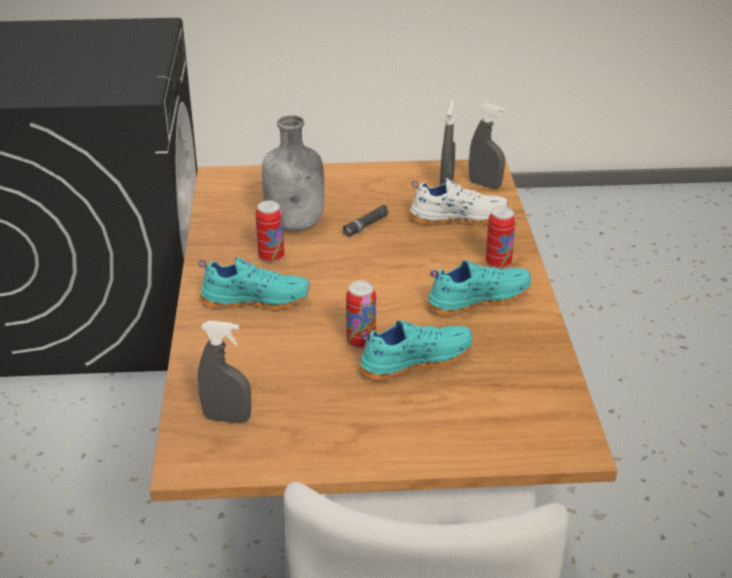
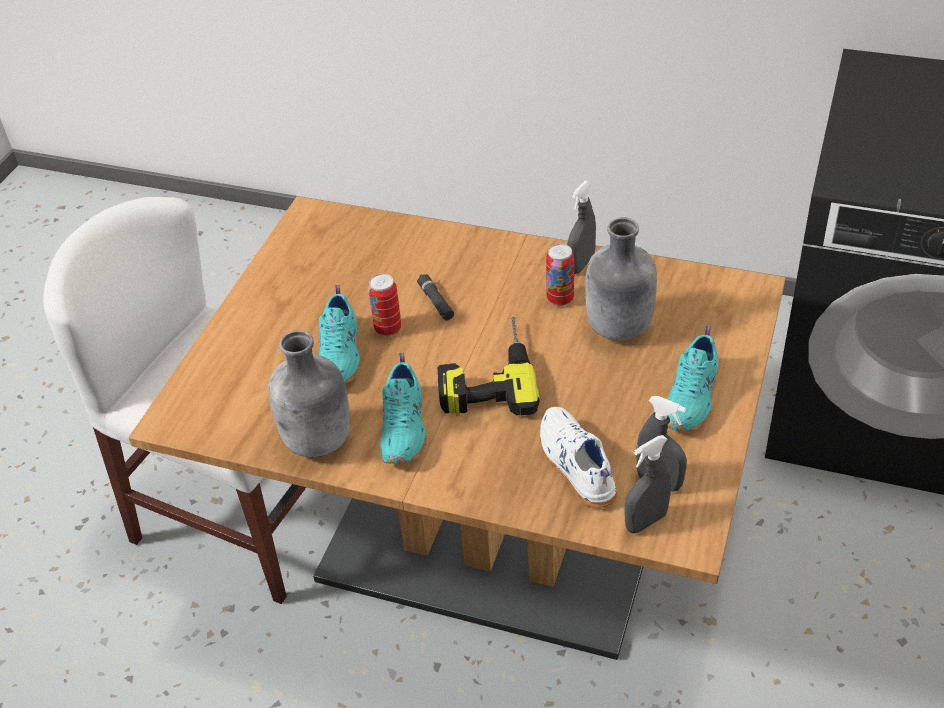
camera: 115 degrees right, 10 degrees up
grey spray bottle [198,320,251,424] -> grey spray bottle moved to [567,181,596,274]
turquoise shoe [199,257,310,311] -> turquoise shoe moved to [667,325,719,431]
black flashlight [343,205,389,237] -> black flashlight moved to [417,274,454,321]
white shoe [409,178,509,226] -> white shoe turned 135 degrees clockwise [540,407,618,508]
can [486,206,516,269] -> none
none -> grey bottle [268,330,350,457]
none -> power drill [437,317,540,416]

